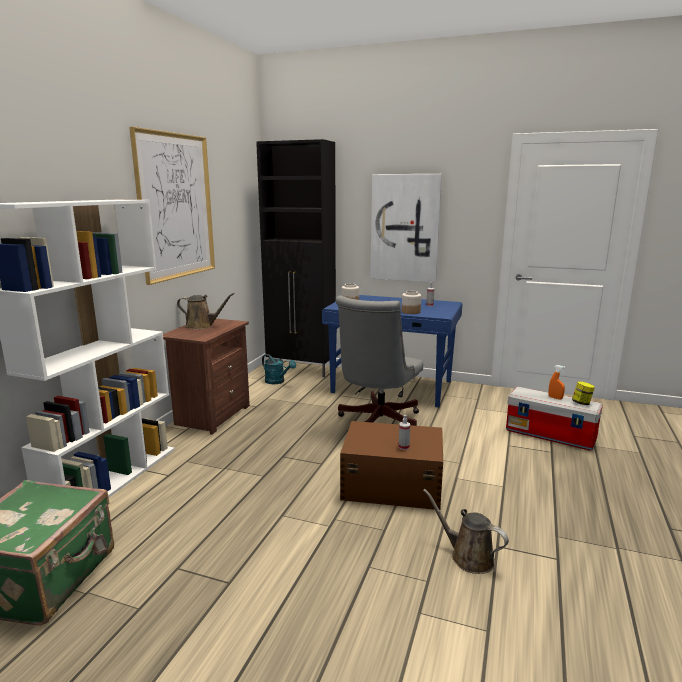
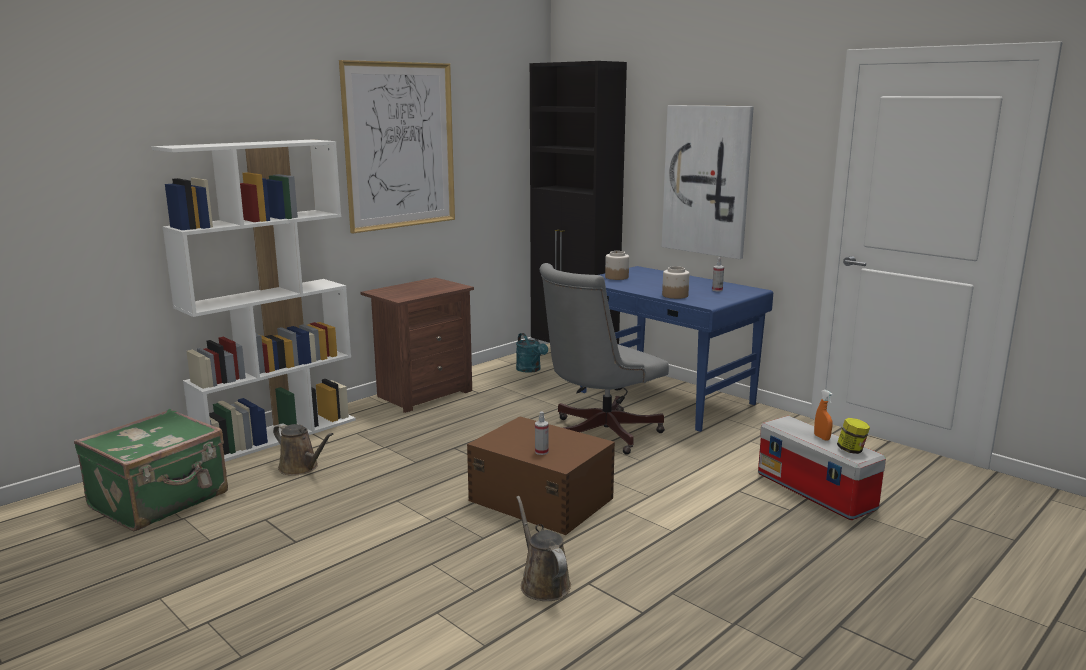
camera: 25 degrees right, 0 degrees up
brown watering can [177,293,235,330] -> brown watering can moved to [273,423,333,476]

